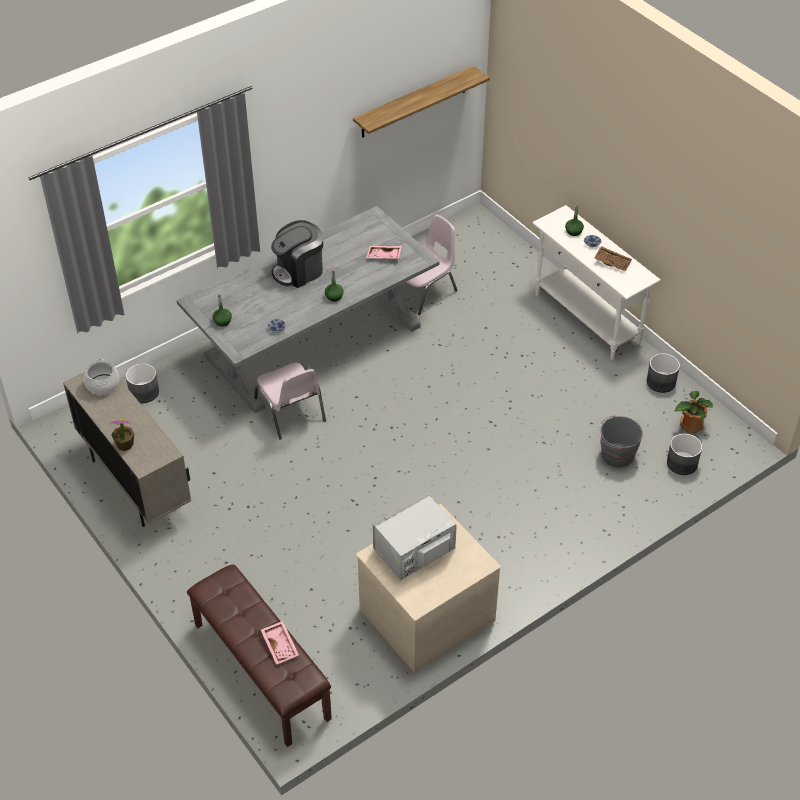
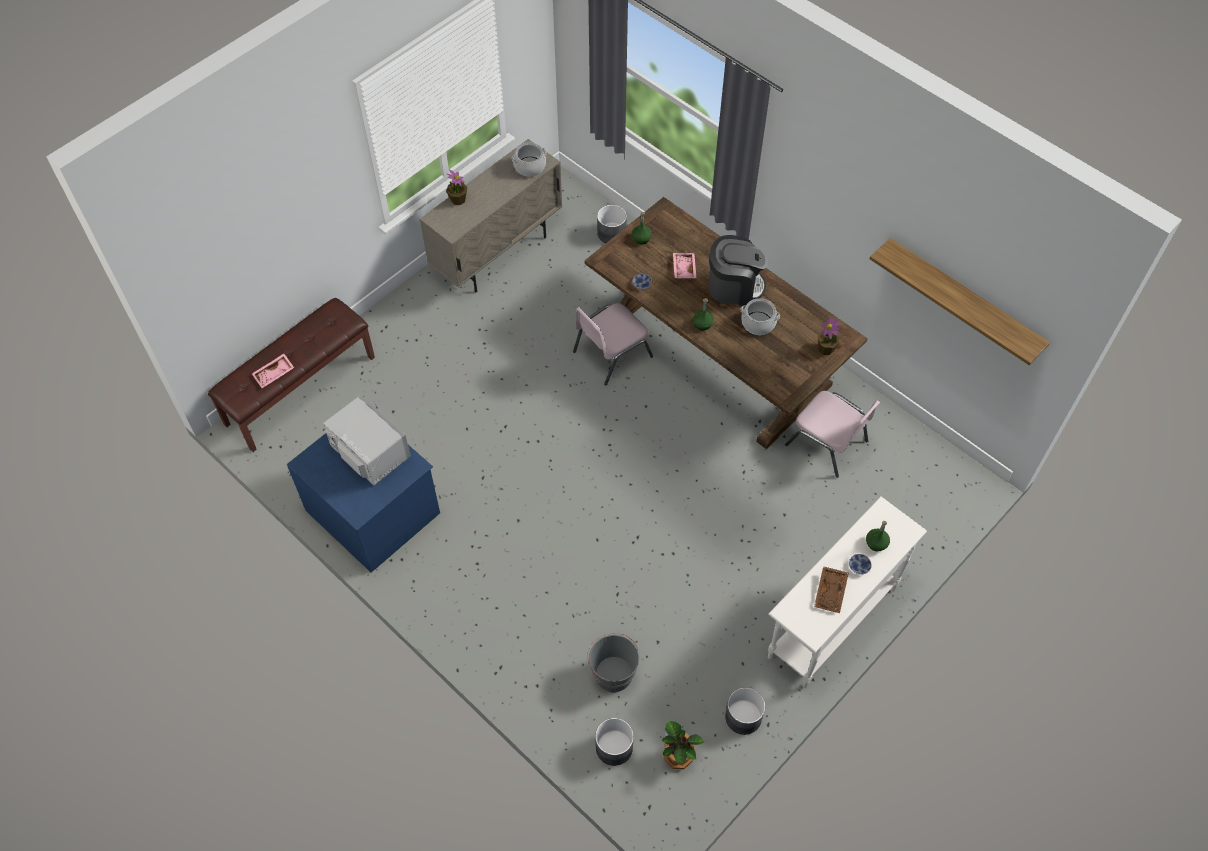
camera: 80 degrees right, 10 degrees up
grey dining table [176,206,440,414] -> brown dining table [585,197,867,449]
coffee machine [271,220,323,288] -> coffee machine turned 135 degrees clockwise [708,235,769,306]
beige dresser [356,504,501,673] -> blue dresser [287,433,440,573]
pink tray [366,246,402,259] -> pink tray moved to [673,253,697,279]
none -> cooking pot [741,298,780,335]
none -> potted plant [817,317,841,355]

